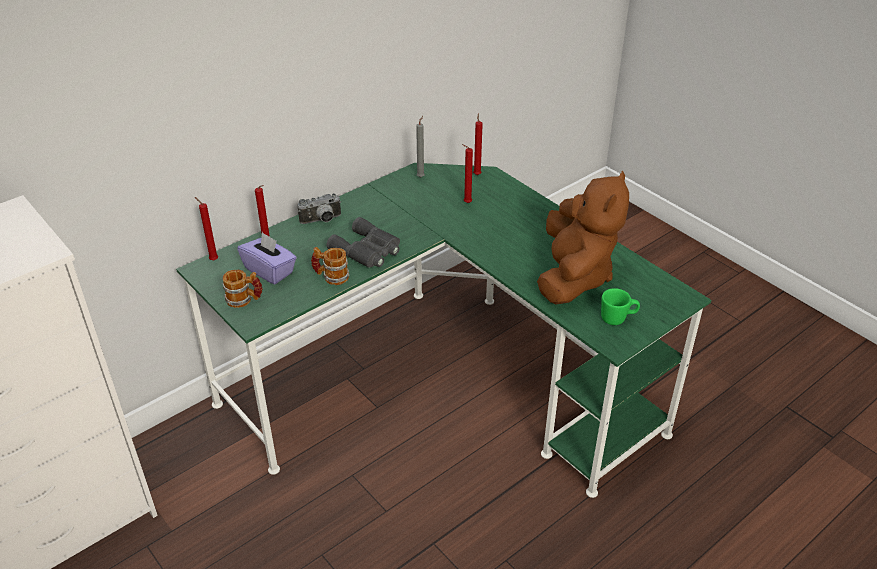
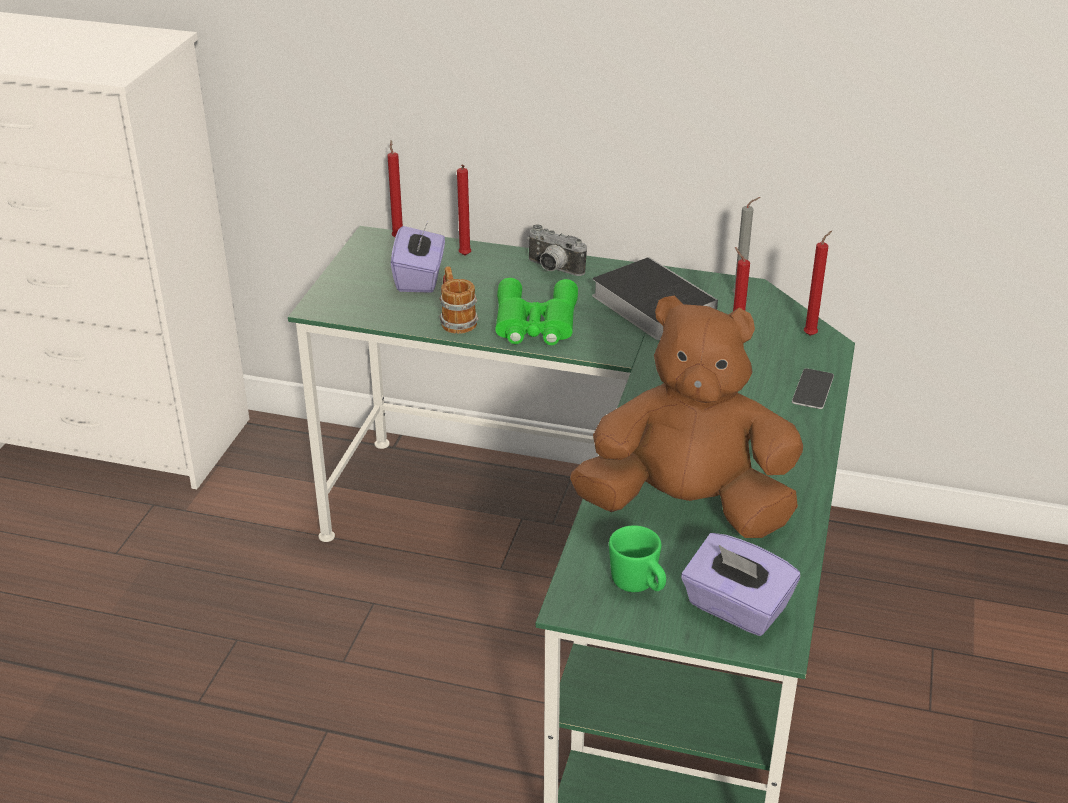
camera: 55 degrees right, 5 degrees down
mug [223,270,262,308] -> none
grey binoculars [327,217,400,268] -> green binoculars [495,278,578,345]
brown plush toy [537,170,629,305] -> brown plush toy turned 150 degrees counterclockwise [570,296,803,538]
none -> book [592,257,718,340]
none -> purple tissue box [681,533,800,636]
none -> phone [792,368,834,409]

